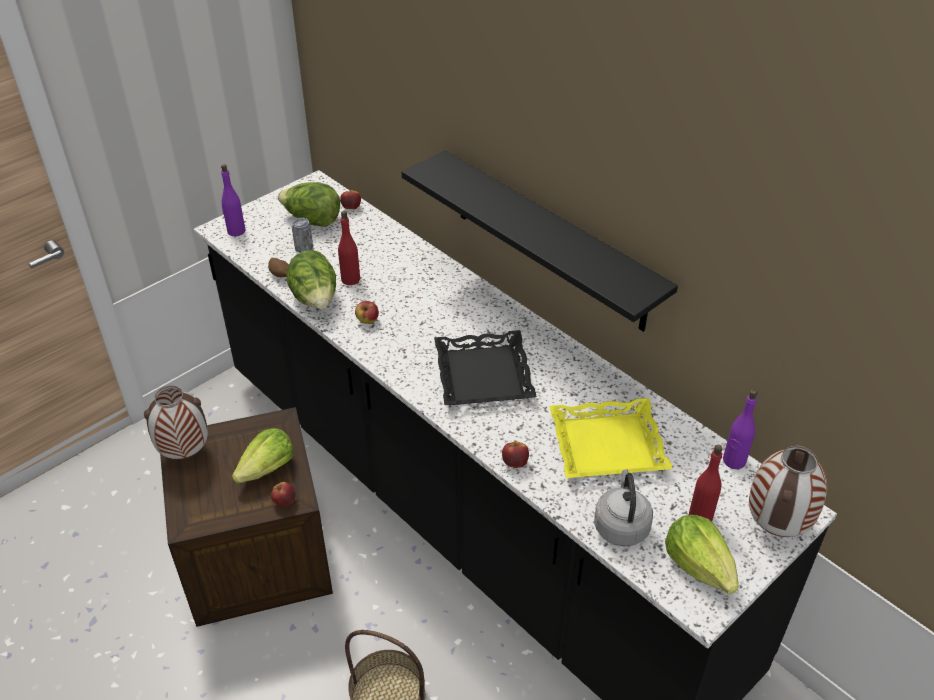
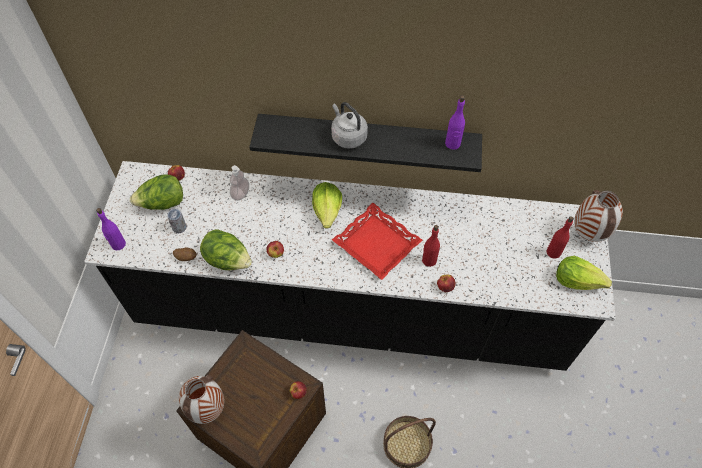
camera: 40 degrees left, 15 degrees up
lettuce [232,428,294,484] -> lettuce moved to [312,182,342,229]
red bottle [338,211,360,285] -> red bottle moved to [422,225,440,267]
black tray [434,330,537,405] -> red tray [332,203,422,280]
yellow tray [549,398,673,478] -> none
grey kettle [594,469,653,546] -> grey kettle moved to [331,102,368,149]
purple bottle [723,389,757,469] -> purple bottle moved to [445,95,465,150]
none -> soap dispenser [230,165,249,201]

